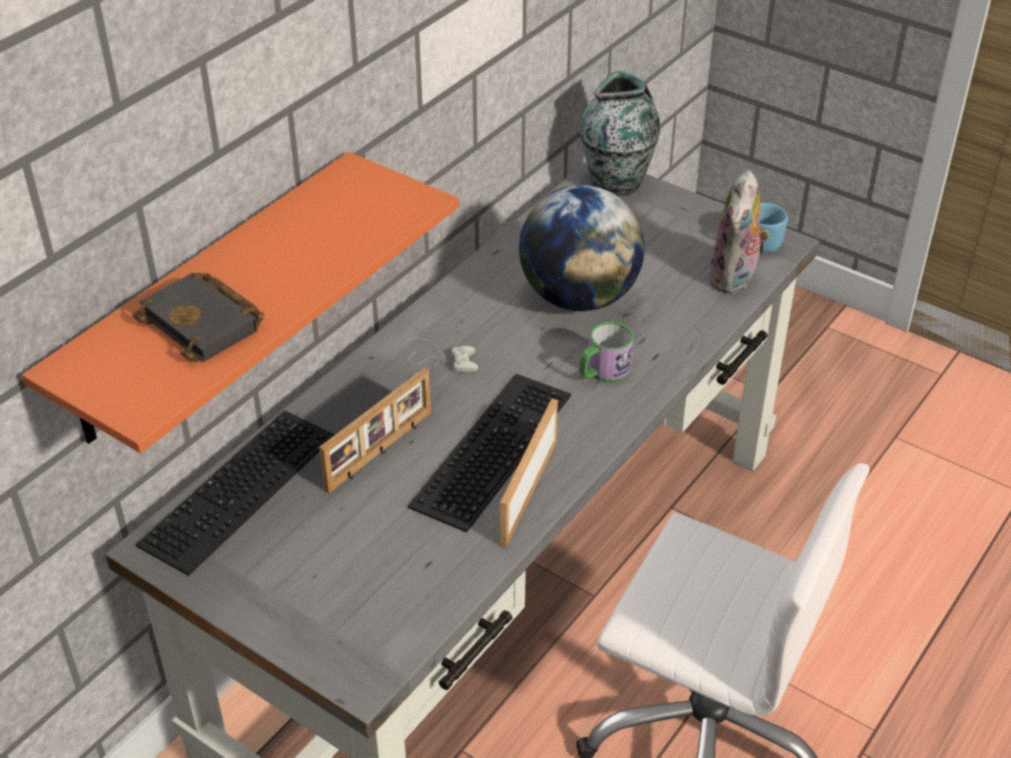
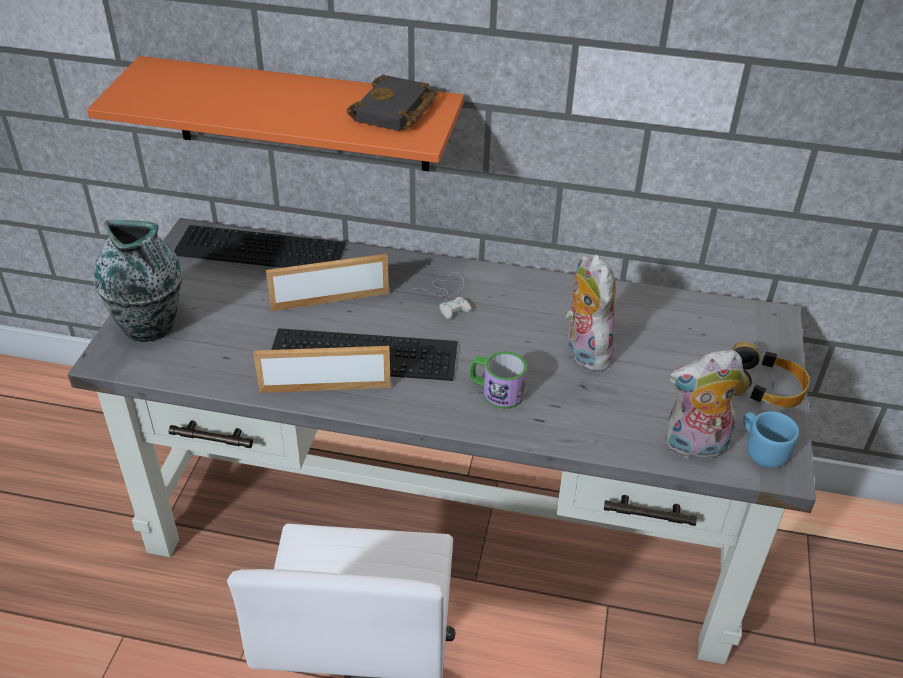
camera: 65 degrees right, 0 degrees up
black book [133,272,264,362] -> black book moved to [347,75,437,131]
picture frame [319,367,431,493] -> picture frame turned 150 degrees clockwise [266,254,389,311]
globe [519,185,645,311] -> plush toy [565,254,616,372]
vase [580,71,660,196] -> vase moved to [94,220,182,342]
none -> headphones [732,342,810,408]

